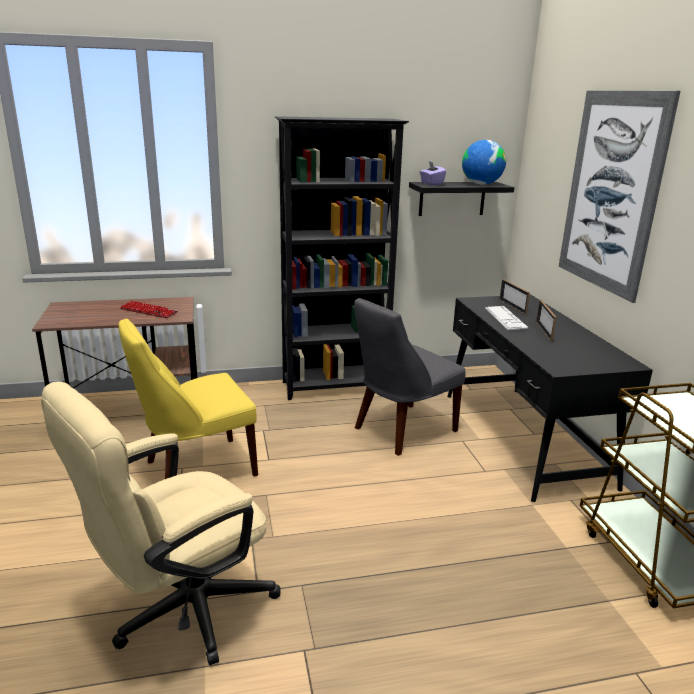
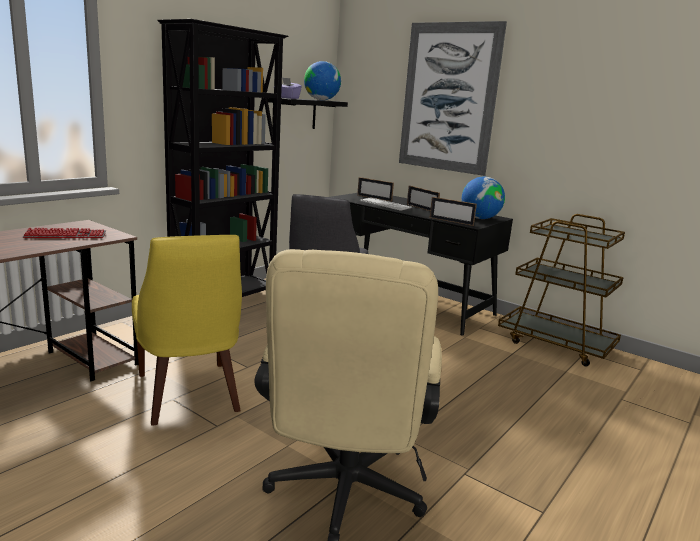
camera: 40 degrees left, 5 degrees down
yellow chair [118,318,258,479] -> yellow chair turned 45 degrees counterclockwise [132,235,242,426]
none -> picture frame [430,197,477,226]
none -> globe [462,177,505,219]

